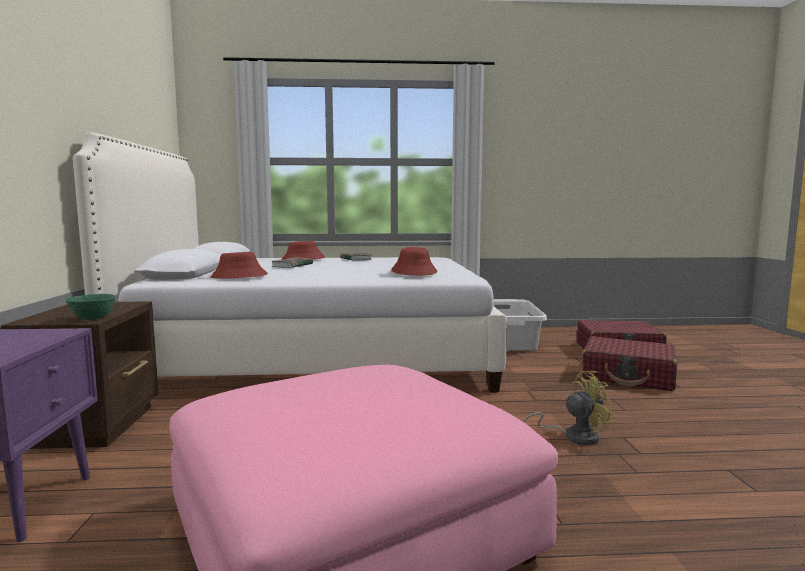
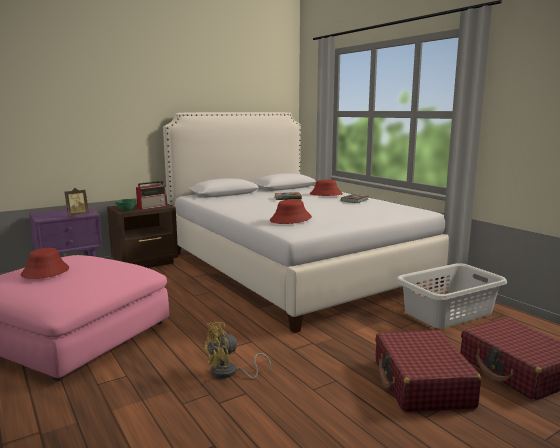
camera: 60 degrees right, 5 degrees up
red hat [211,252,268,278] -> red hat moved to [21,248,69,279]
yellow fan [523,371,616,445] -> yellow fan turned 105 degrees clockwise [202,322,271,379]
none -> picture frame [65,188,89,216]
none -> radio [136,181,166,210]

